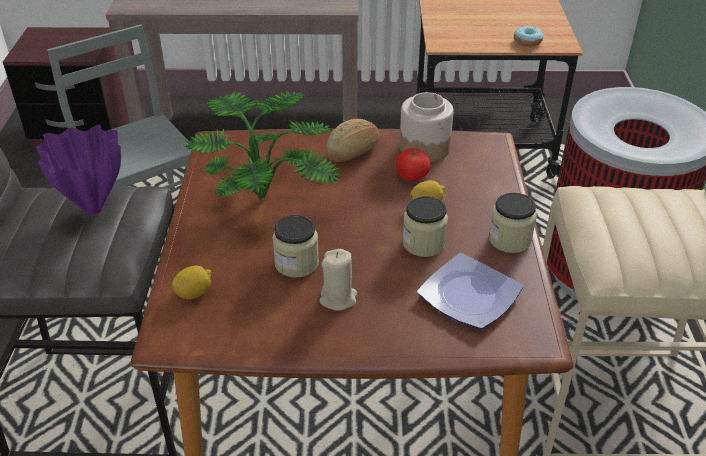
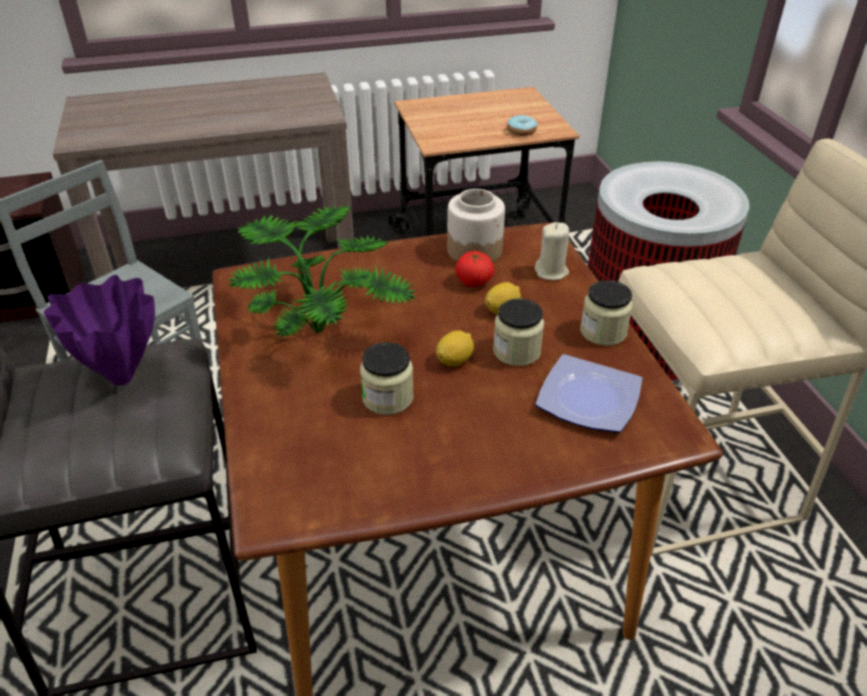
camera: 15 degrees left, 0 degrees up
lemon [172,265,211,299] -> lemon moved to [436,330,474,366]
beige candle [319,249,357,311] -> beige candle moved to [535,222,569,280]
bread [326,119,380,162] -> none

